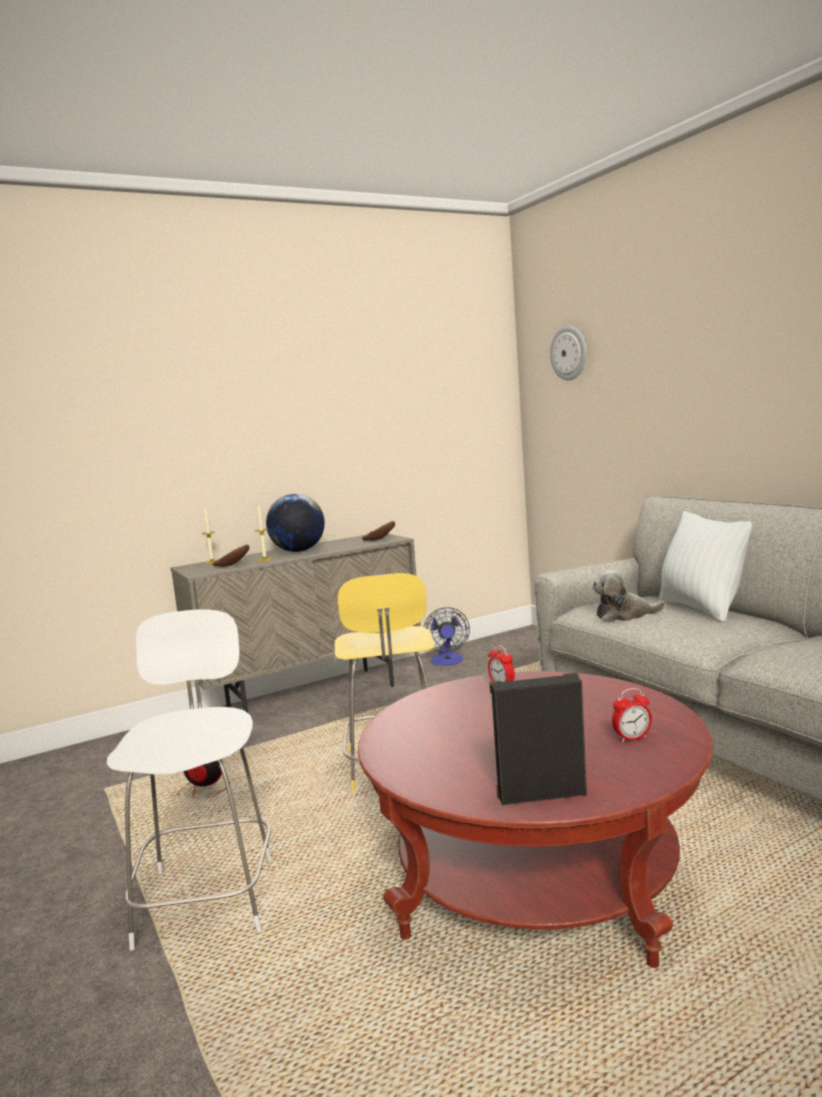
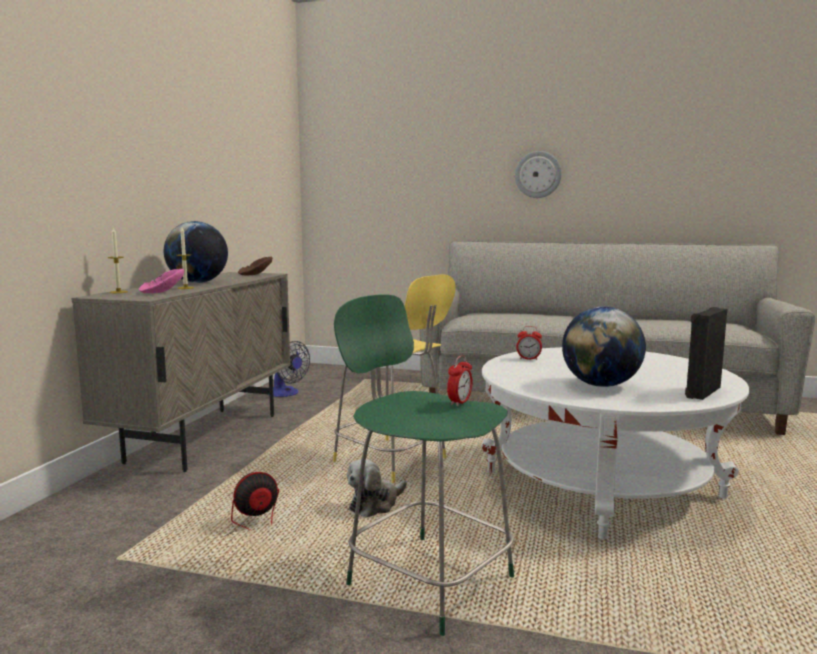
camera: 45 degrees left, 0 degrees up
white stool [107,609,272,951] -> green stool [334,294,514,636]
brown bowl [212,544,249,567] -> pink bowl [139,269,184,293]
red coffee table [358,671,713,968] -> white coffee table [481,347,749,539]
wall clock [550,326,587,380] -> wall clock moved to [515,151,562,198]
plush toy [592,570,665,621] -> plush toy moved to [347,459,407,517]
alarm clock [612,688,652,743] -> alarm clock moved to [447,355,472,407]
white pillow [659,511,752,623] -> none
none -> globe [562,307,646,387]

